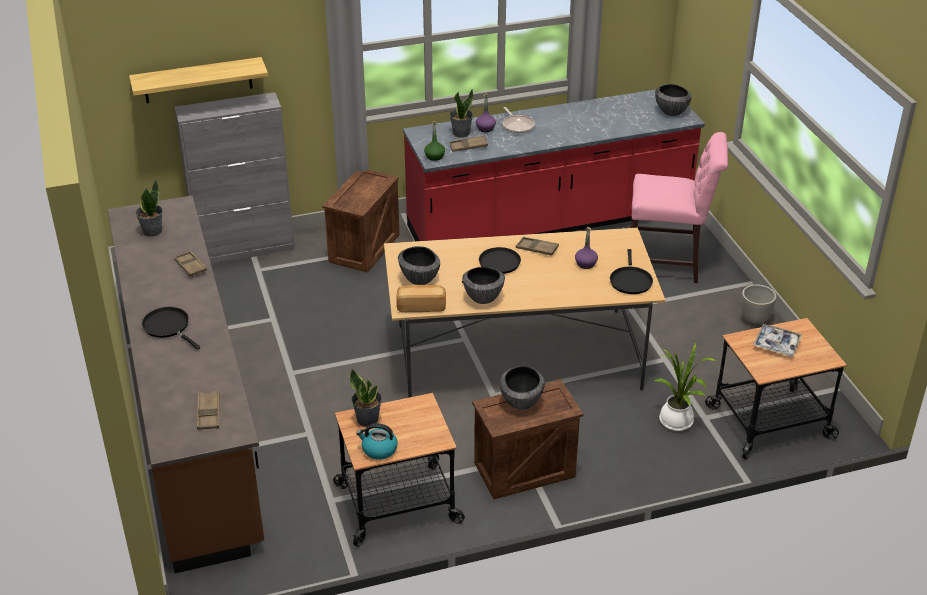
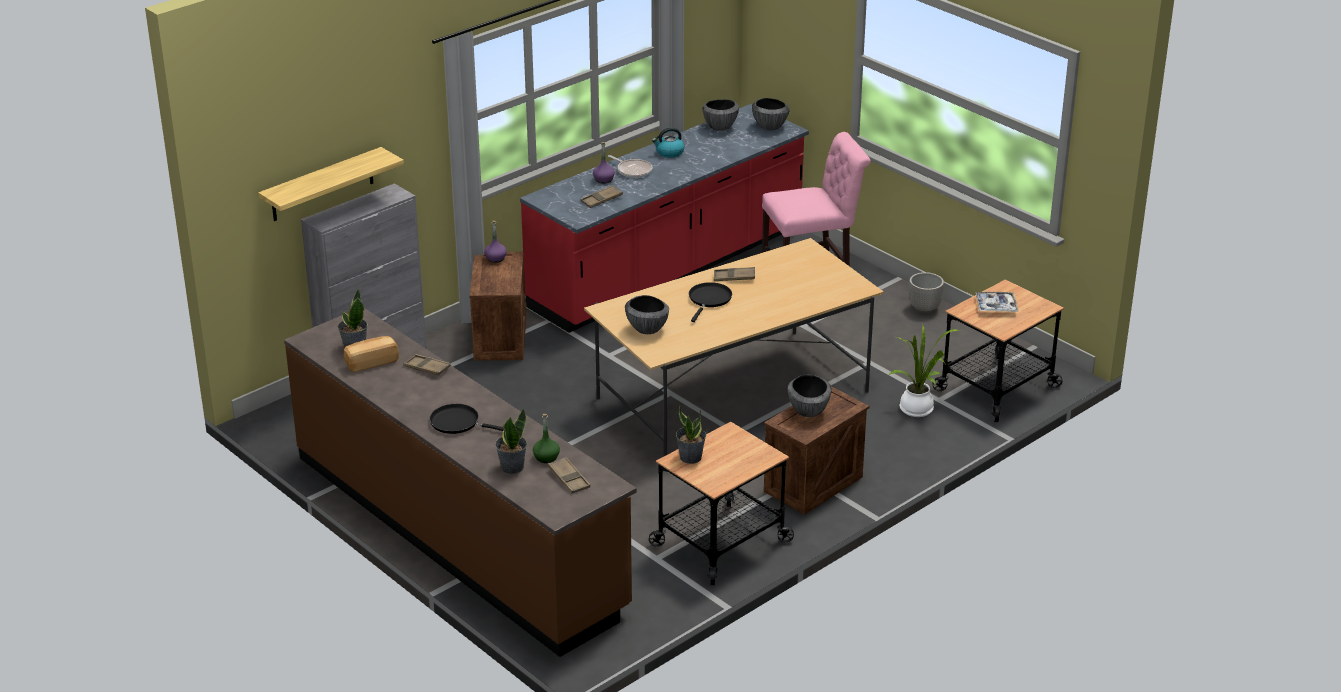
camera: 25 degrees left, 5 degrees down
kettle [356,423,398,460] -> kettle moved to [652,127,685,158]
bread [396,285,446,312] -> bread moved to [344,336,399,372]
green bottle [424,121,445,161] -> green bottle moved to [533,414,560,463]
potted plant [450,89,473,138] -> potted plant moved to [495,409,527,474]
bowl [462,267,505,304] -> bowl moved to [702,99,739,131]
purple bottle [575,227,598,269] -> purple bottle moved to [484,221,507,263]
black frying pan [610,249,653,294] -> none

